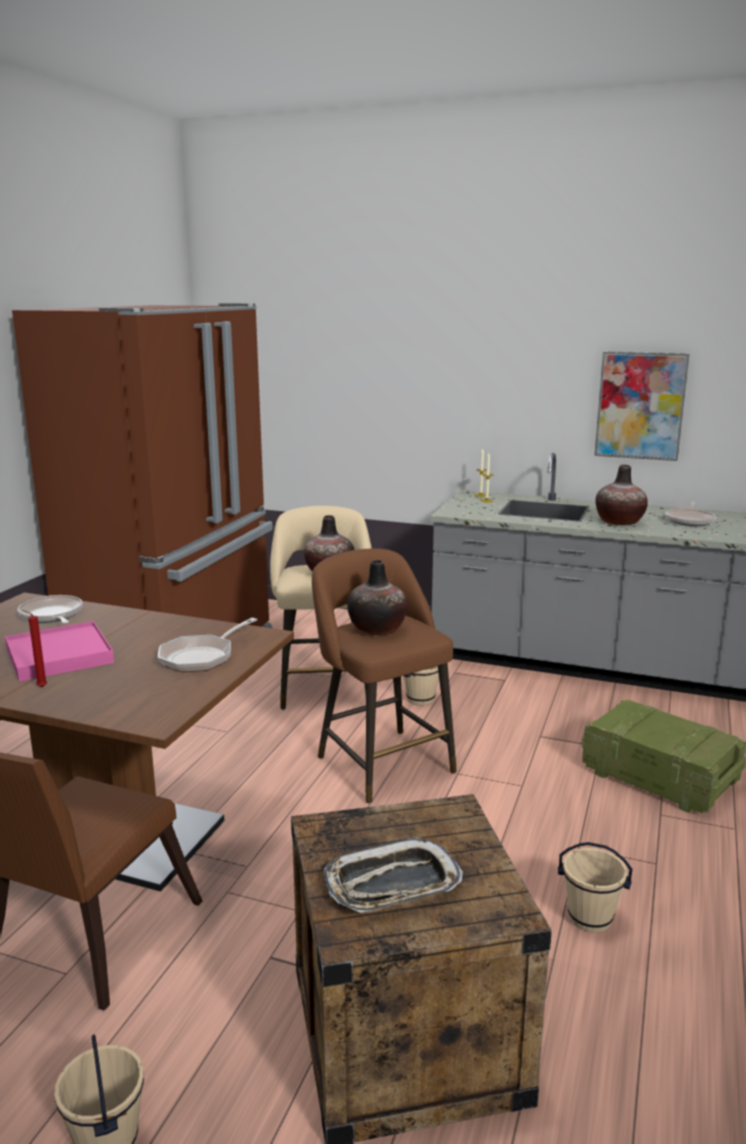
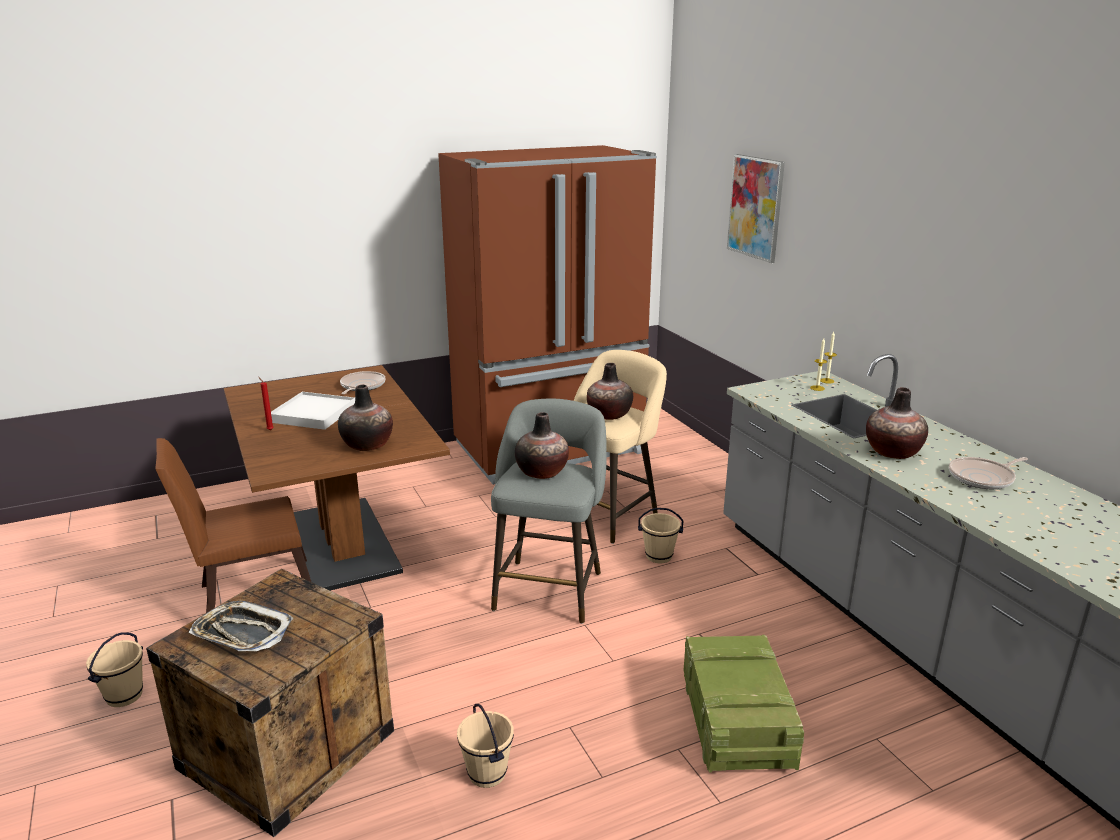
camera: 45 degrees right, 5 degrees up
pink tray [5,621,114,682] -> white tray [271,392,355,430]
frying pan [158,618,258,672] -> vase [338,385,393,451]
brown stool [312,549,457,804] -> grey stool [491,399,607,624]
picture [594,351,690,461] -> picture moved to [727,154,785,263]

